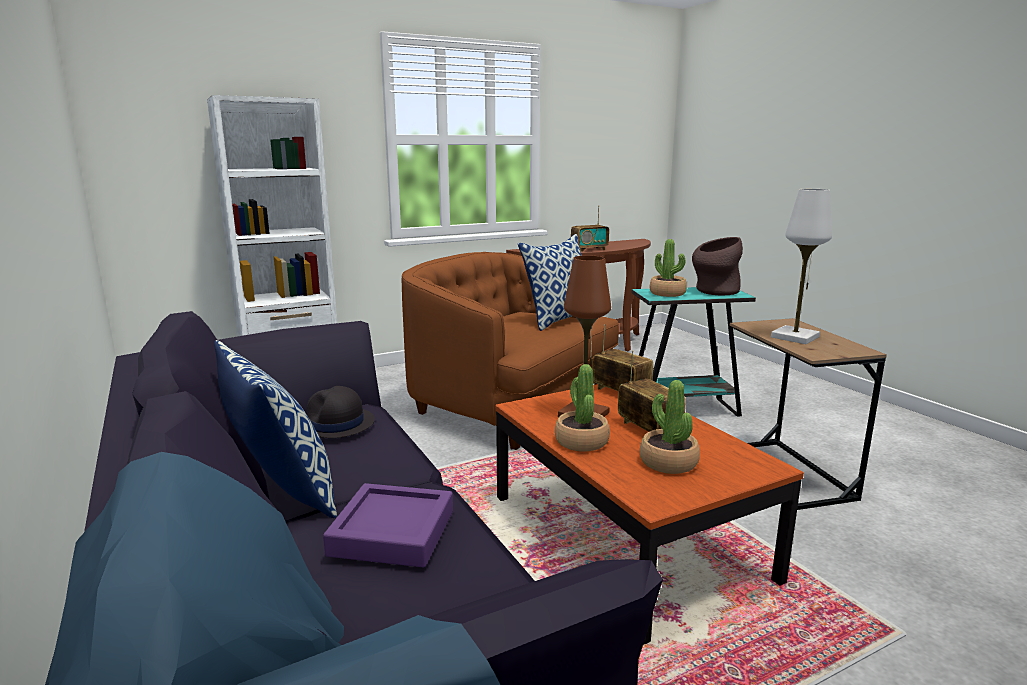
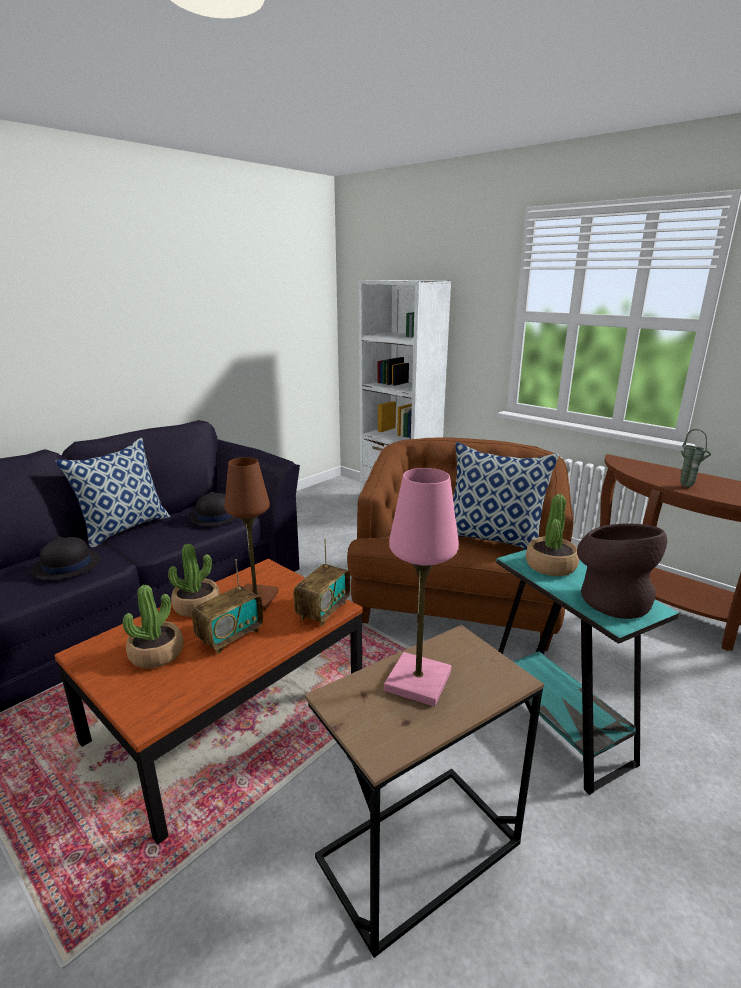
camera: 70 degrees right, 5 degrees up
purple tray [323,483,453,568] -> black hat [31,536,101,580]
radio [571,206,609,252] -> green vase [680,429,711,487]
white table lamp [771,189,832,344] -> pink table lamp [384,468,459,707]

